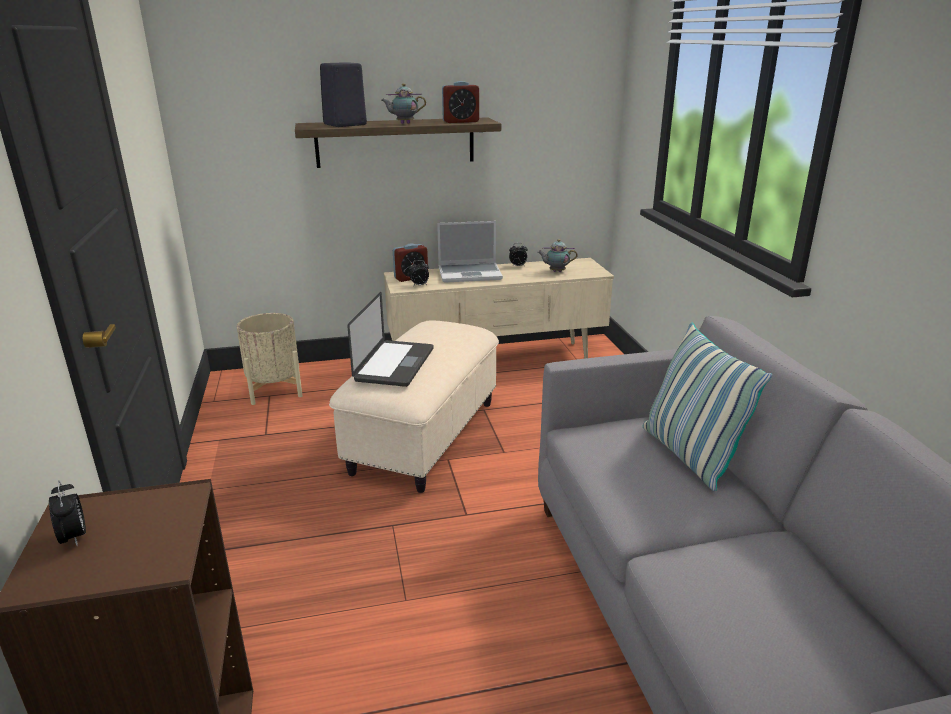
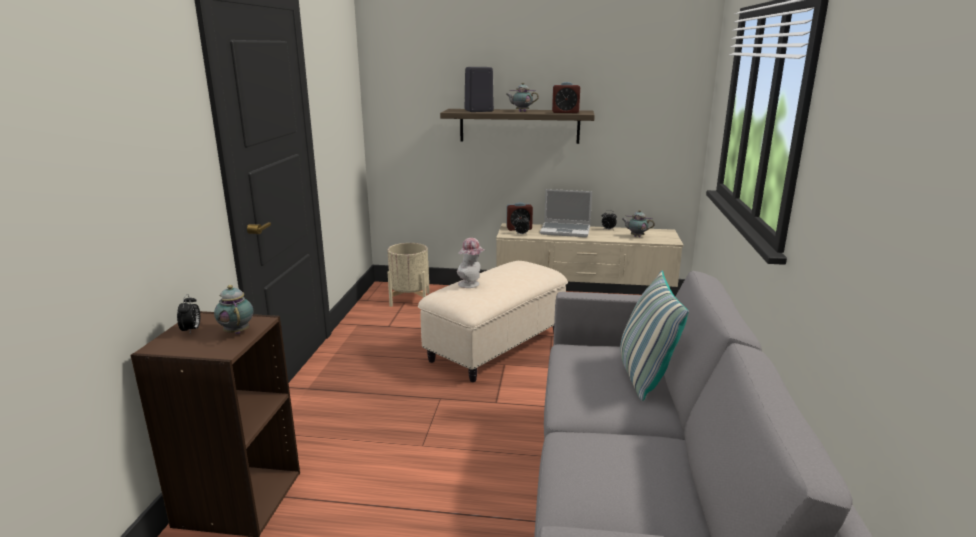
camera: 20 degrees right, 5 degrees down
laptop [347,292,434,387] -> hat [457,238,486,288]
none -> teapot [214,285,253,334]

